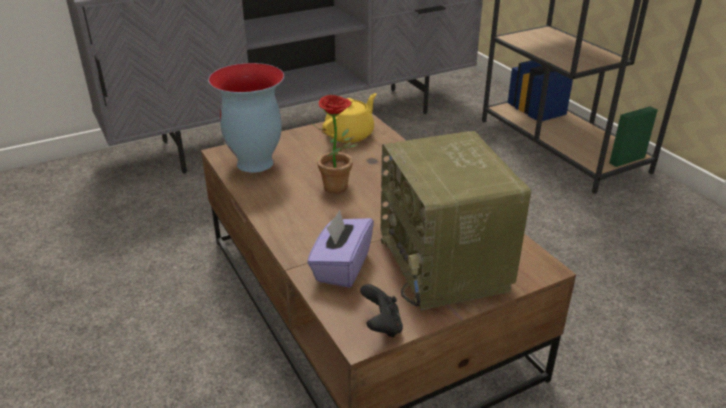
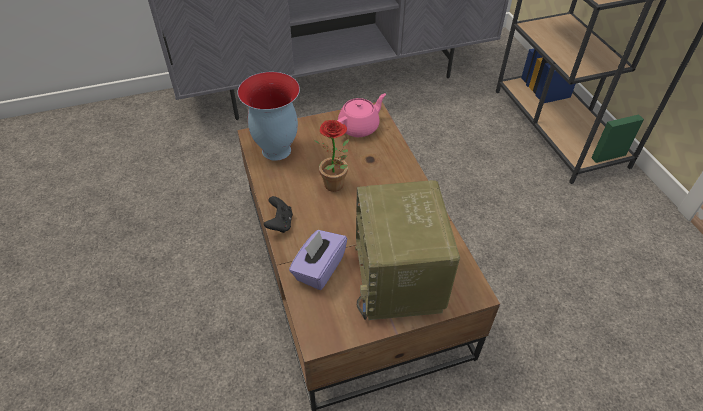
camera: 10 degrees right, 15 degrees up
yellow teapot [322,93,377,143] -> pink teapot [337,93,386,137]
black game controller [360,284,403,337] -> black game controller moved to [264,196,293,233]

